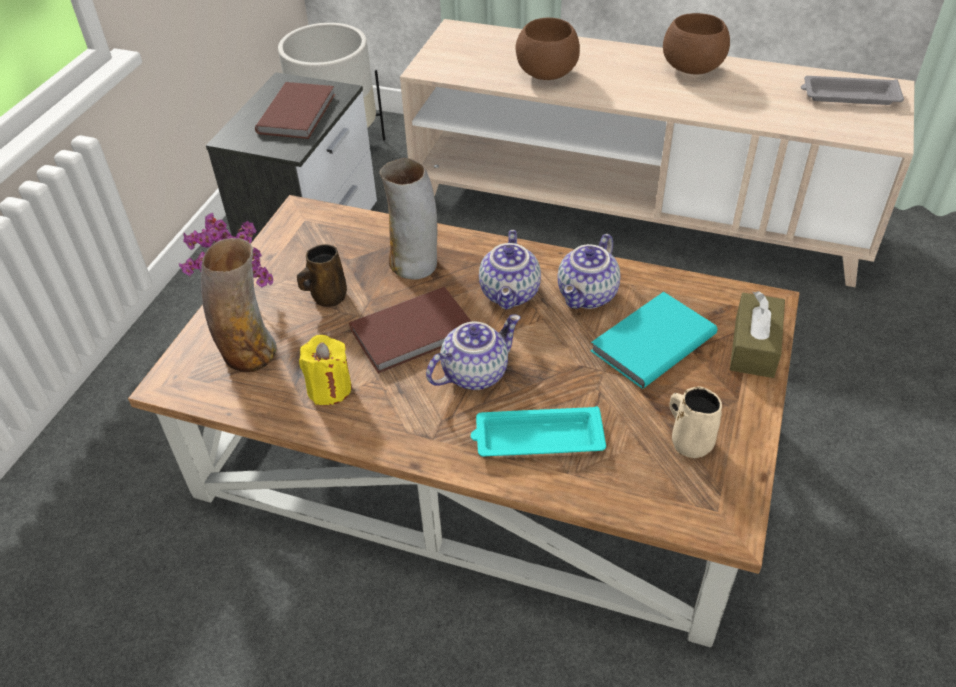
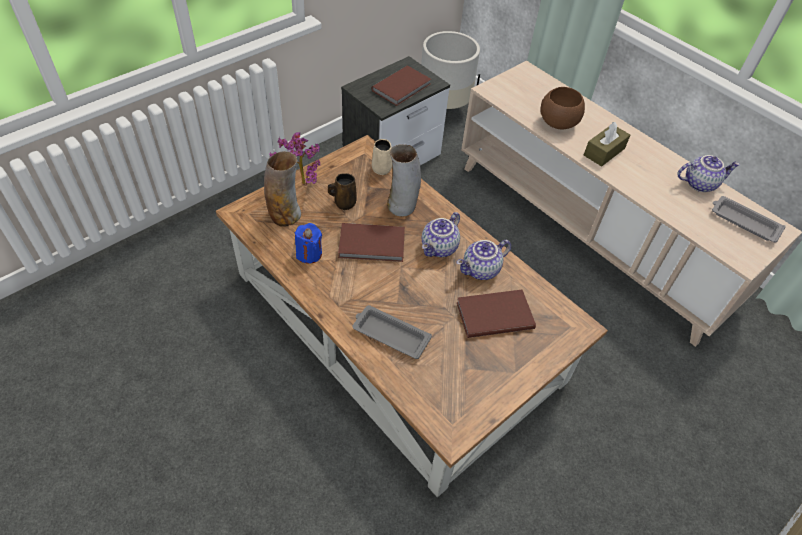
camera: 25 degrees right, 5 degrees up
yellow candle [299,335,352,405] -> blue candle [295,223,322,264]
teapot [426,314,521,390] -> teapot moved to [677,155,740,192]
turquoise tray [471,406,606,457] -> grey tray [353,305,432,359]
turquoise book [591,292,717,389] -> brown book [457,290,536,338]
brown bowl [663,13,730,75] -> none
beige mug [670,386,722,458] -> beige mug moved to [372,139,392,175]
brown tissue box [730,291,785,378] -> brown tissue box moved to [584,122,630,166]

